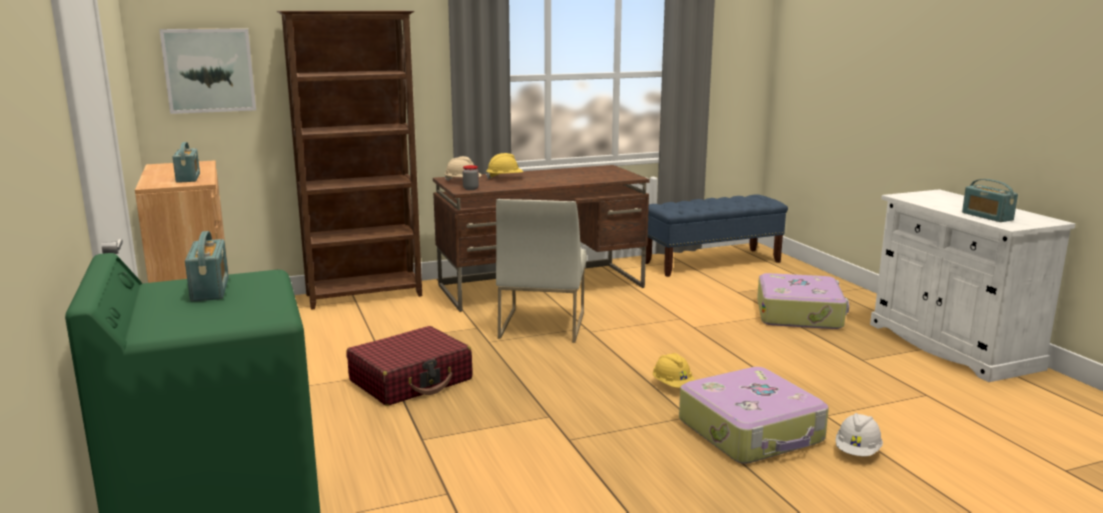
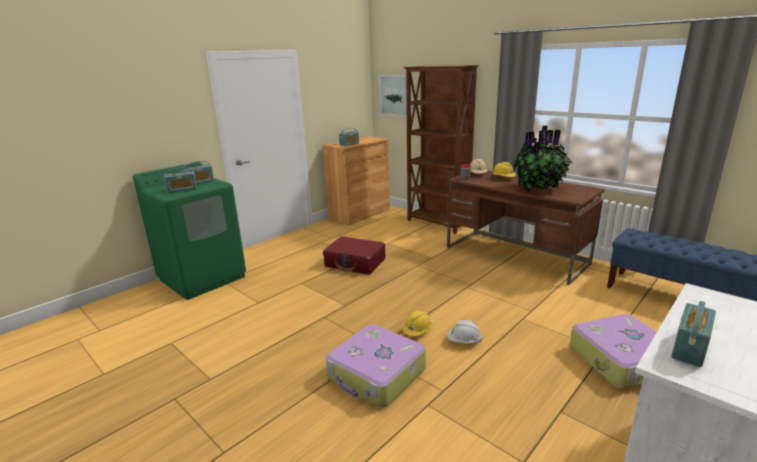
camera: 65 degrees right, 5 degrees up
white chair [496,199,587,343] -> none
white hard hat [836,413,883,456] -> white hard hat moved to [447,320,482,343]
none -> radio [164,167,197,193]
none -> potted plant [513,126,572,192]

